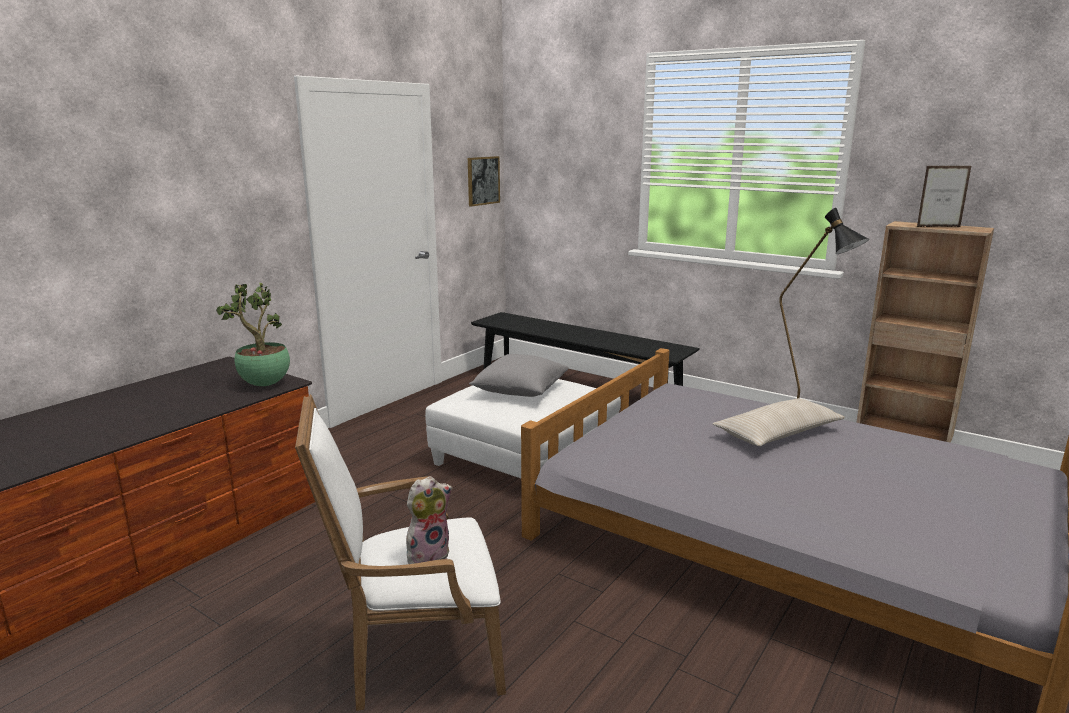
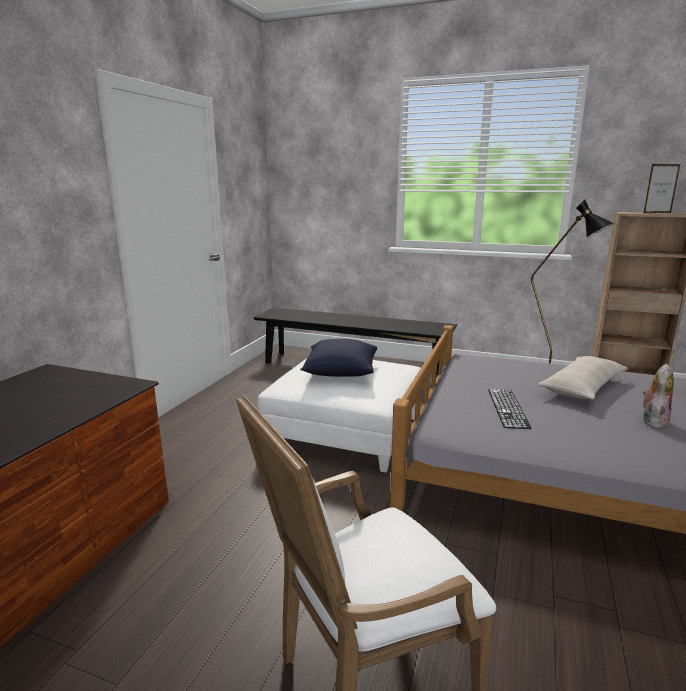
camera: 15 degrees left, 0 degrees up
potted plant [216,283,290,386] -> none
plush toy [406,476,452,564] -> plush toy moved to [643,364,674,428]
picture [468,156,500,207] -> none
grey pillow [469,354,569,397] -> blue pillow [300,339,377,377]
none -> keyboard [488,389,532,429]

